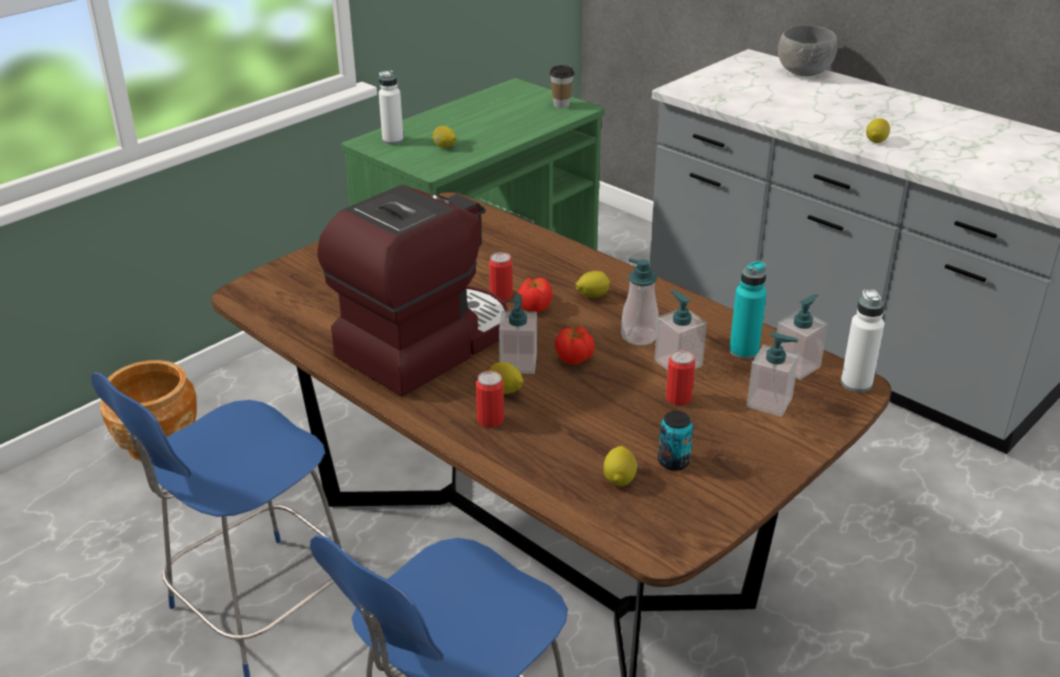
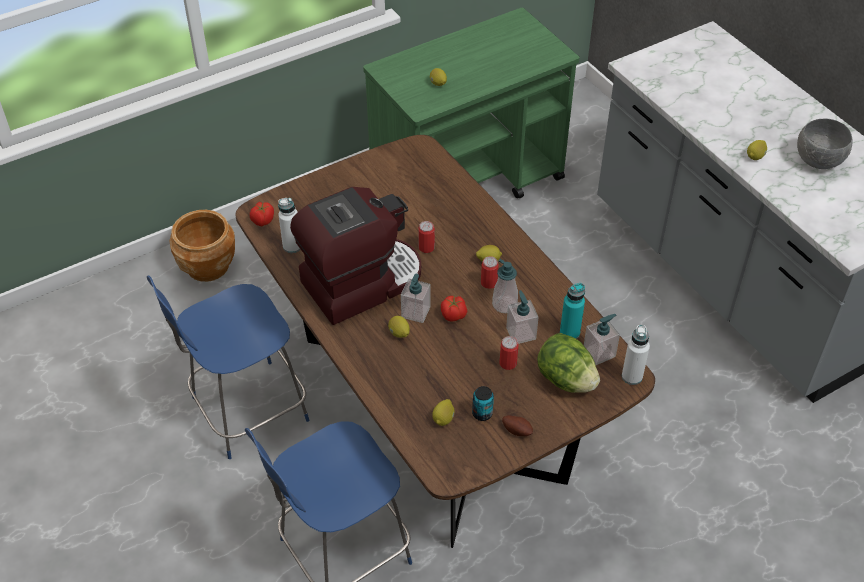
camera: 15 degrees right, 15 degrees up
white bottle [379,70,404,144] -> white bottle moved to [278,198,300,253]
can [476,371,504,427] -> can moved to [481,256,499,289]
tomato [518,278,552,313] -> tomato moved to [250,202,274,226]
cup [549,65,575,108] -> none
soap dispenser [747,332,799,417] -> lettuce [537,333,600,393]
grey bowl [778,25,837,76] -> grey bowl moved to [797,119,853,169]
none -> potato [502,415,533,436]

